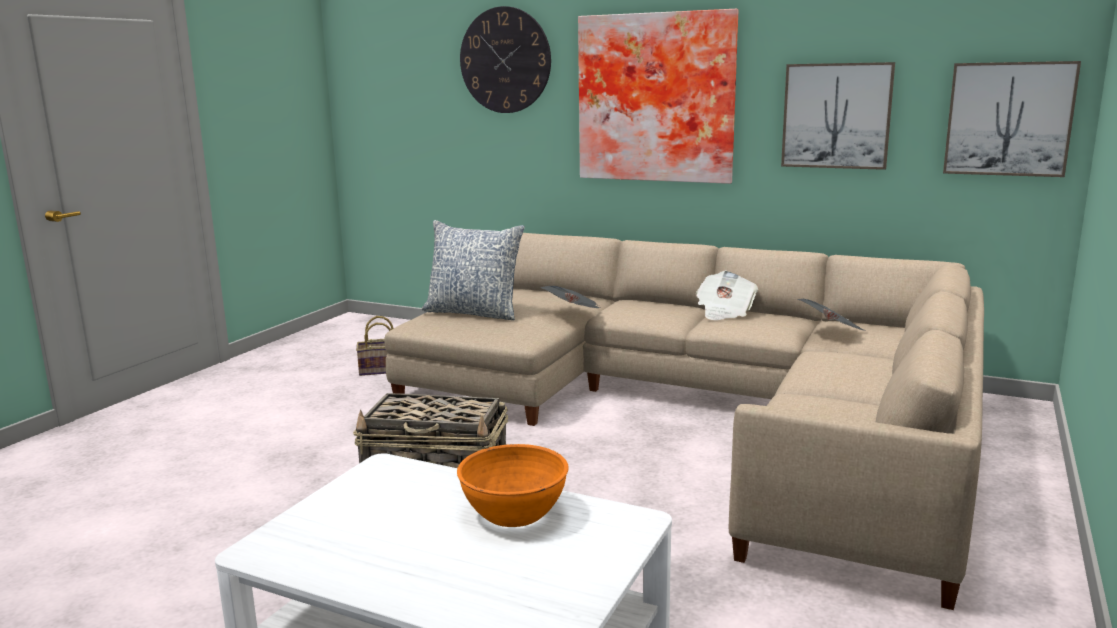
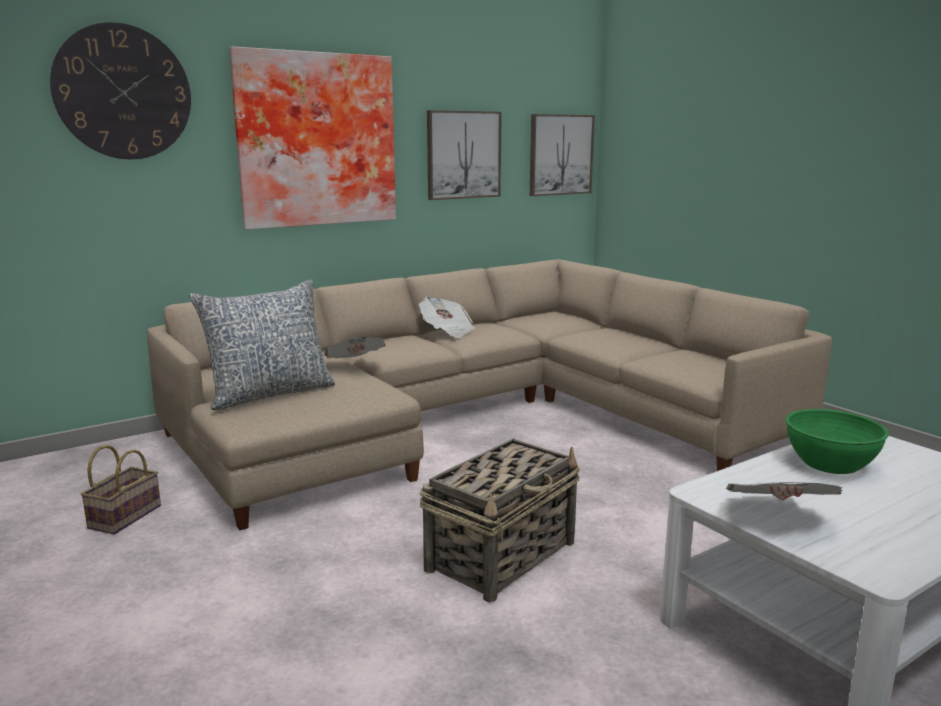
camera: 60 degrees left, 0 degrees up
orange bowl [457,444,569,527] -> green bowl [785,409,889,474]
newspaper [797,298,867,331] -> newspaper moved to [726,482,842,500]

